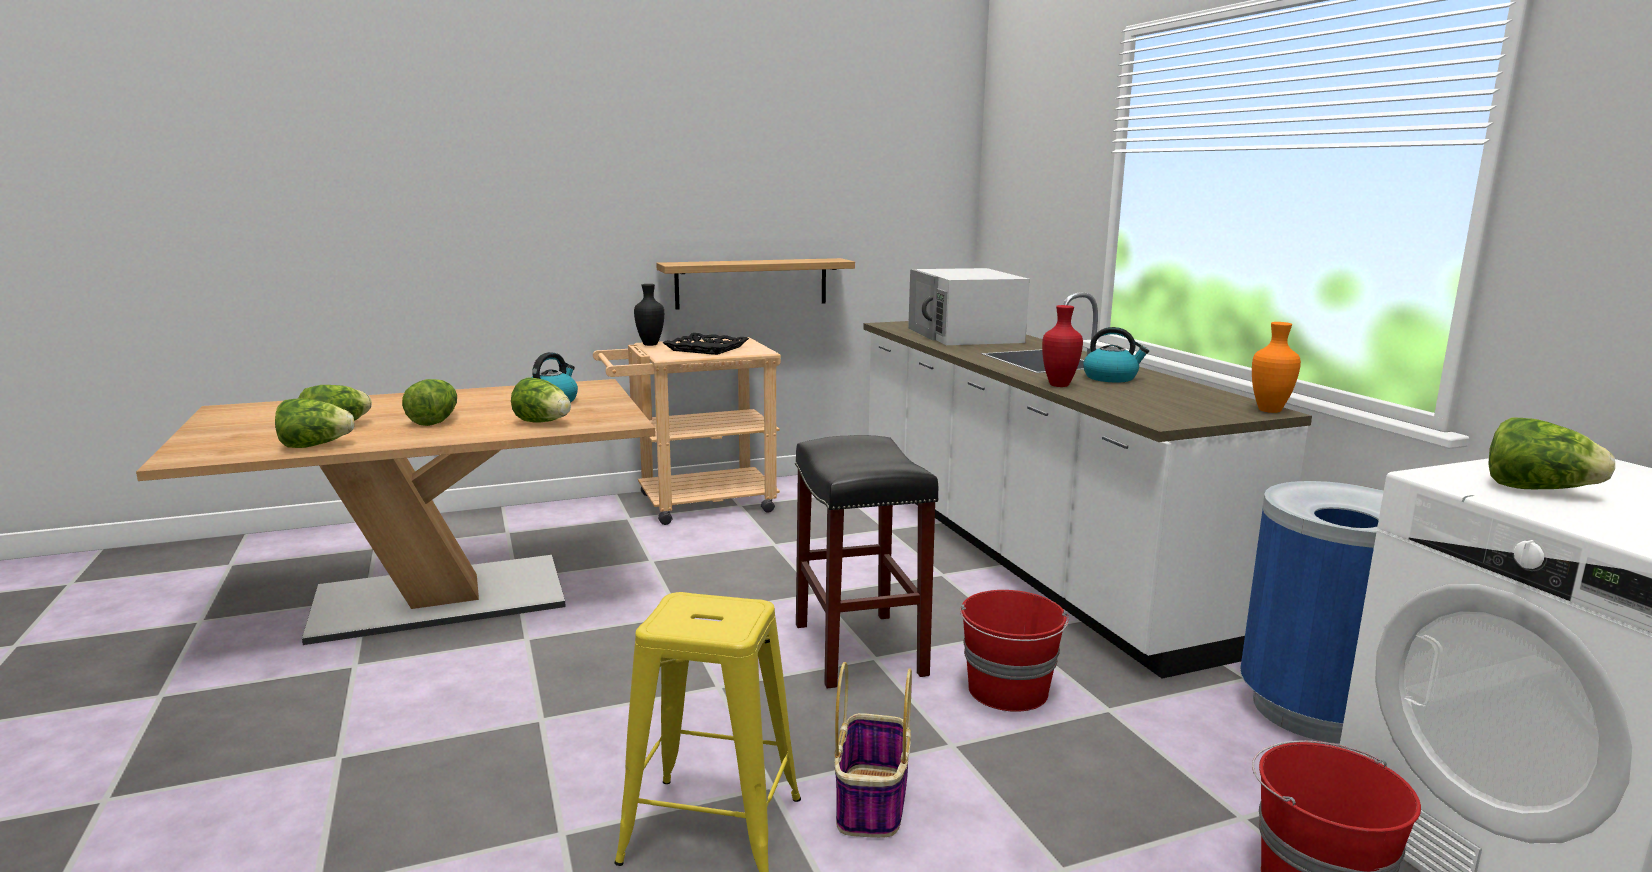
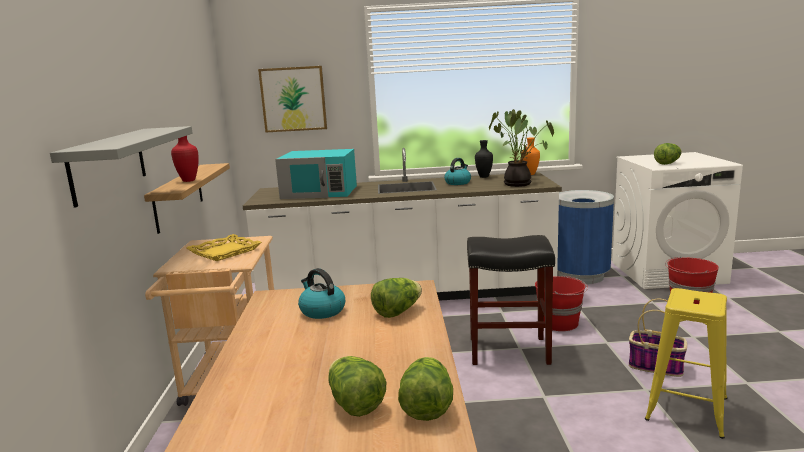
camera: 70 degrees left, 0 degrees up
lettuce [402,379,457,426] -> none
black vase [634,284,664,346] -> black vase moved to [475,140,493,178]
black tray [663,333,749,355] -> yellow tray [186,234,262,261]
white microwave [908,268,1030,345] -> turquoise microwave [275,149,357,199]
red vase [1042,305,1083,387] -> red vase moved to [171,136,199,182]
none -> grey shelf [50,126,193,208]
none -> picture [258,66,327,133]
none -> potted plant [489,109,554,187]

